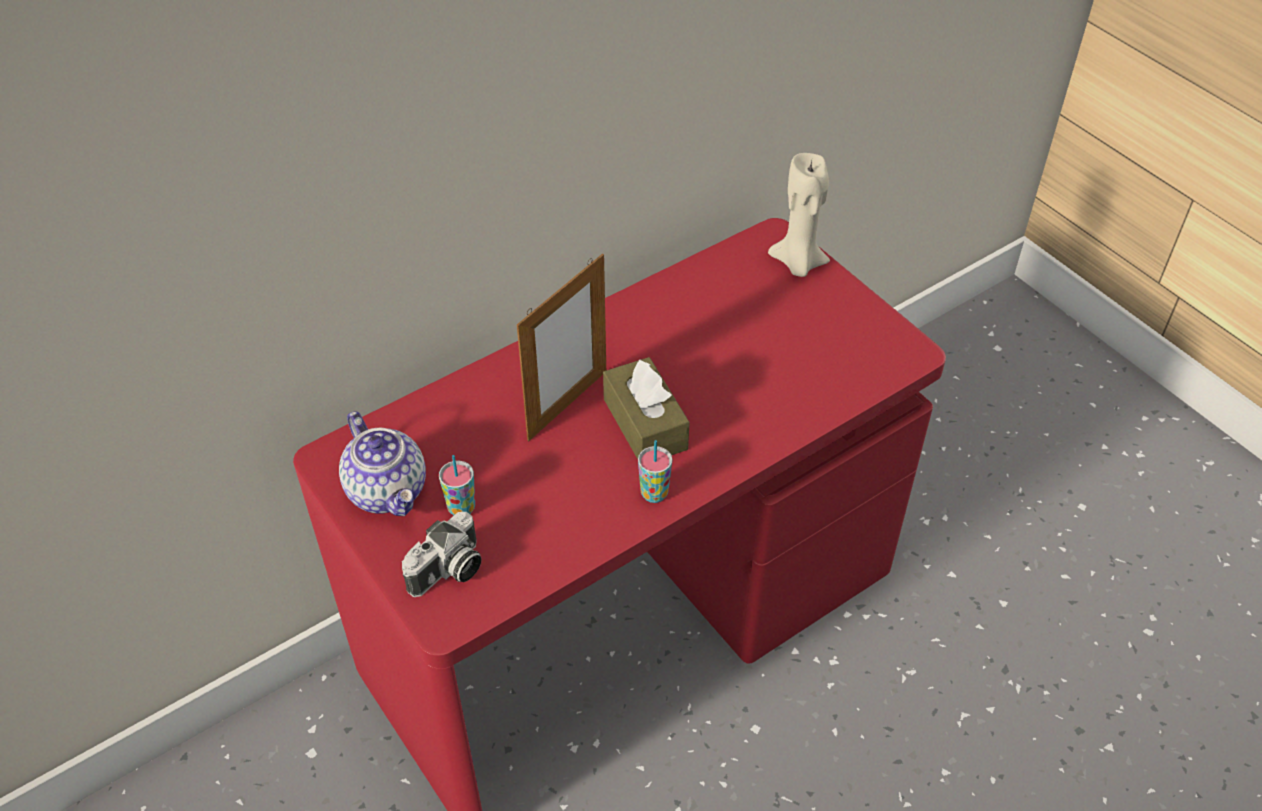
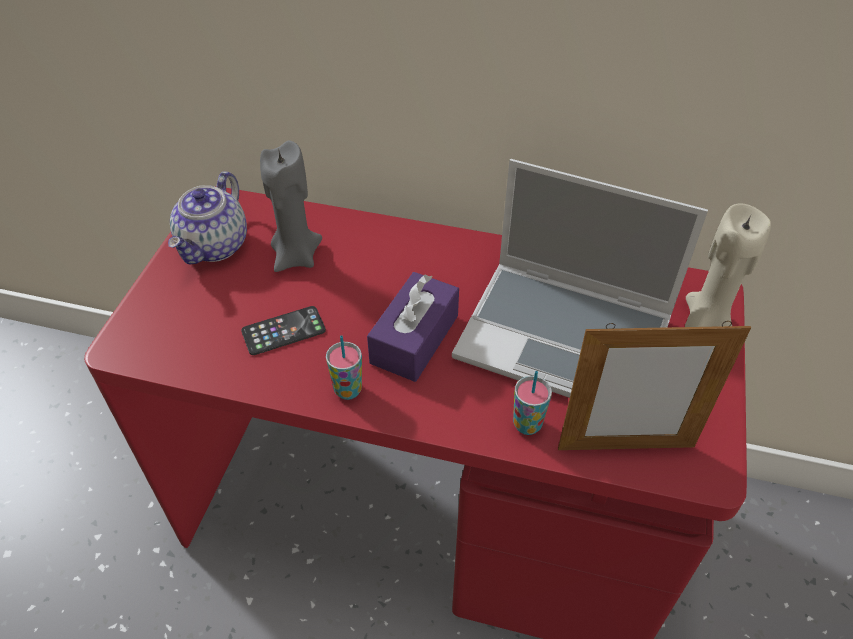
camera: 50 degrees right, 0 degrees up
camera [402,512,482,597] -> none
cup [439,455,475,516] -> cup moved to [513,371,552,435]
picture frame [517,254,606,441] -> picture frame moved to [558,321,751,450]
brown tissue box [603,357,690,459] -> purple tissue box [367,272,459,382]
none -> phone [241,306,326,355]
none -> grey candle [260,140,322,272]
none -> laptop [452,159,708,398]

